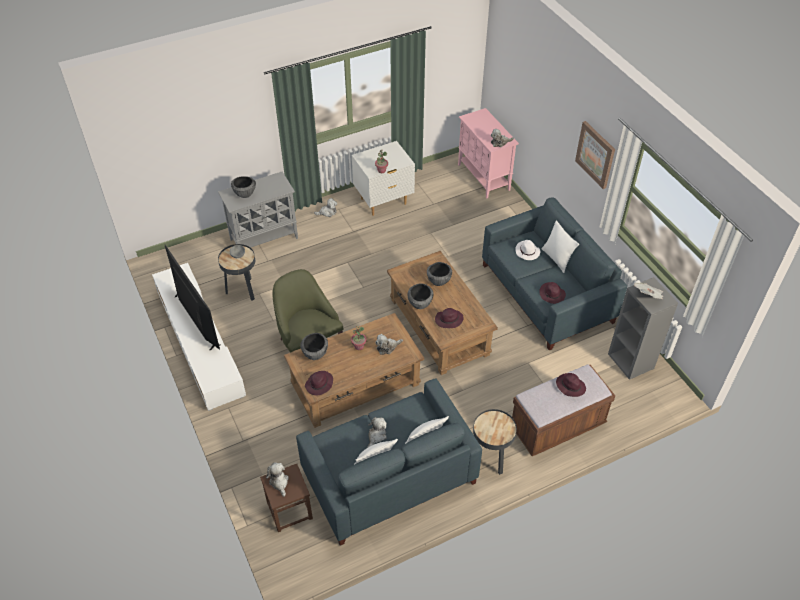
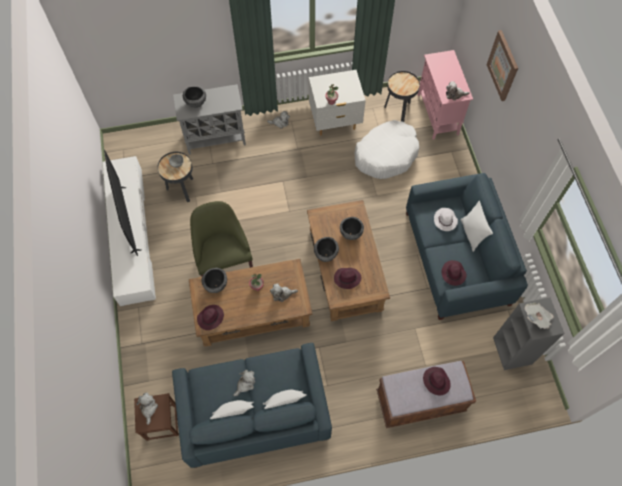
camera: 15 degrees right, 15 degrees up
black side table [473,409,517,475] -> black side table moved to [384,71,420,122]
picture [575,121,615,189] -> picture moved to [487,30,518,101]
none -> white dog bed [355,120,419,179]

